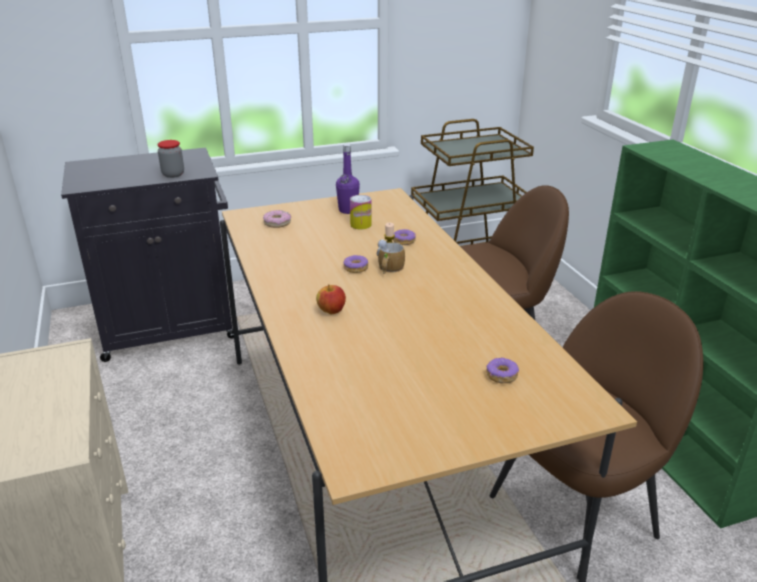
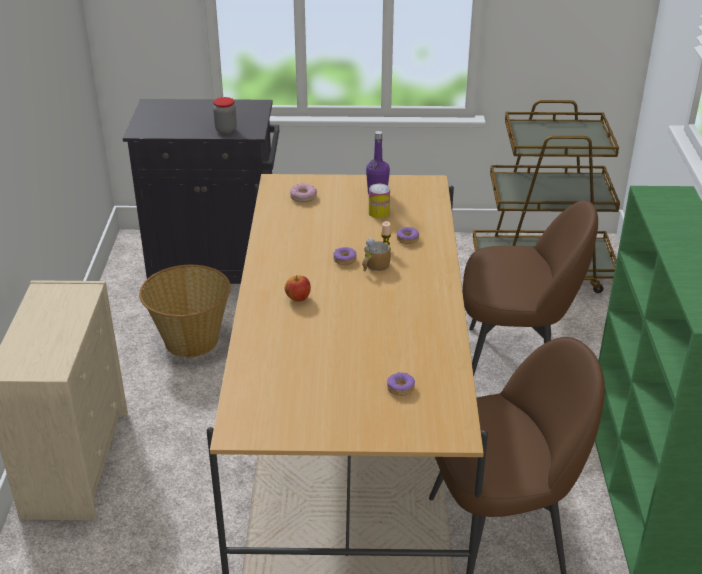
camera: 20 degrees right, 5 degrees up
none -> basket [139,265,231,357]

